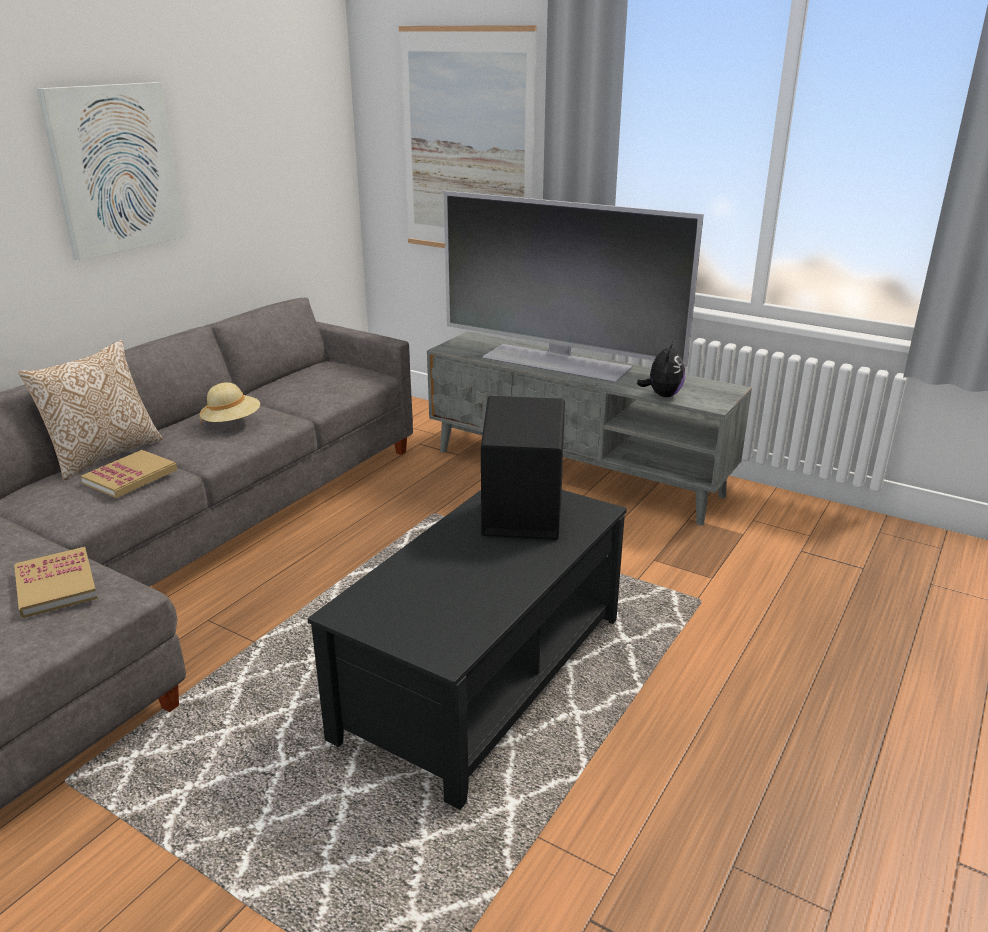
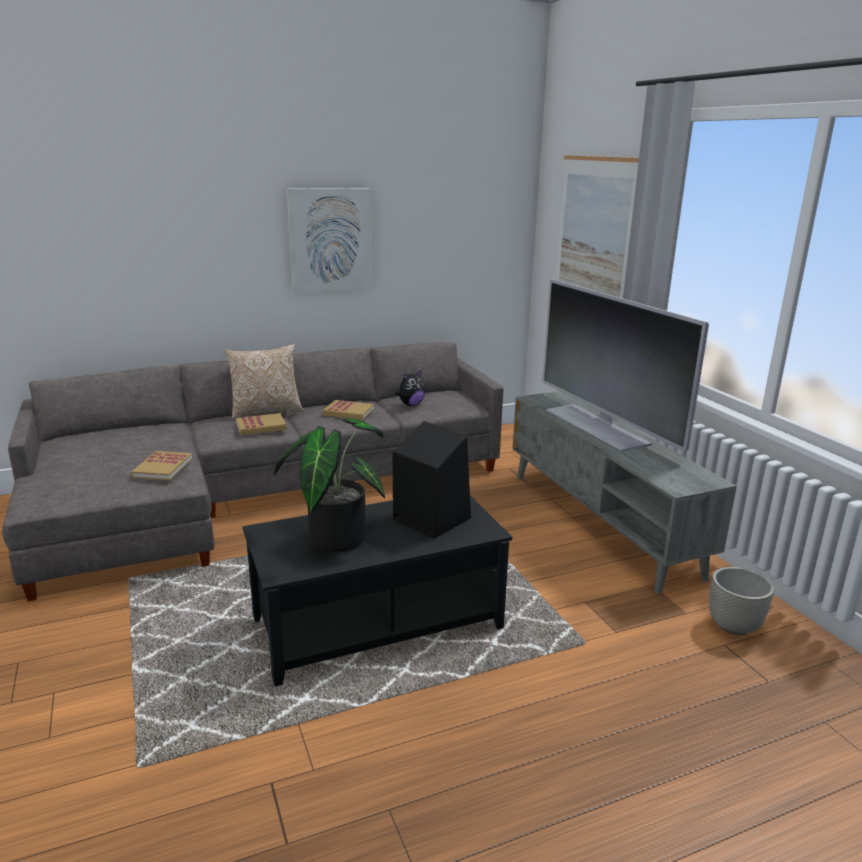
camera: 35 degrees right, 5 degrees down
beige hat [199,382,260,424] -> book [323,400,374,420]
plush toy [637,341,685,397] -> plush toy moved to [395,370,425,406]
none -> potted plant [274,418,385,552]
none -> grey planter [709,567,774,635]

